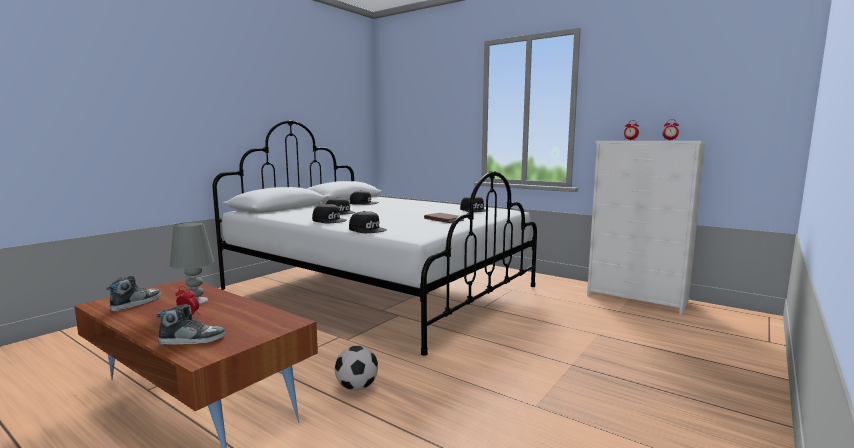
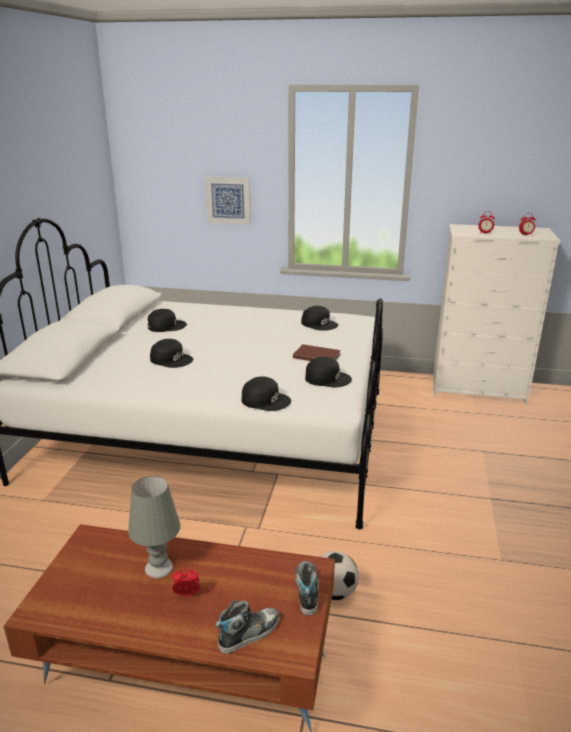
camera: 25 degrees left, 15 degrees up
shoe [106,275,161,311] -> shoe moved to [295,561,319,615]
black cap [312,204,347,223] -> black cap moved to [305,356,352,387]
none -> picture [204,176,251,225]

